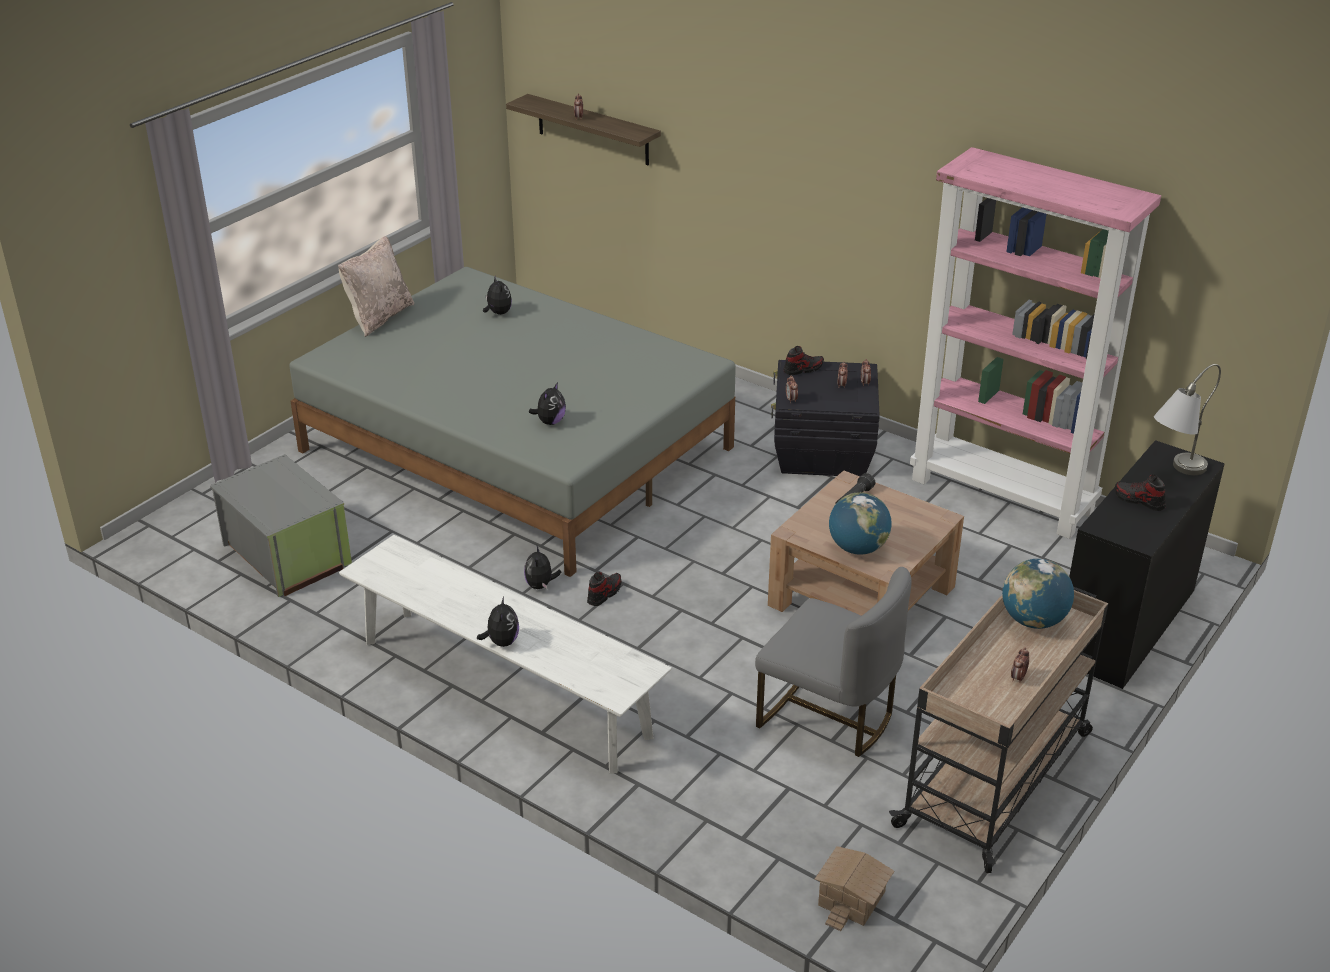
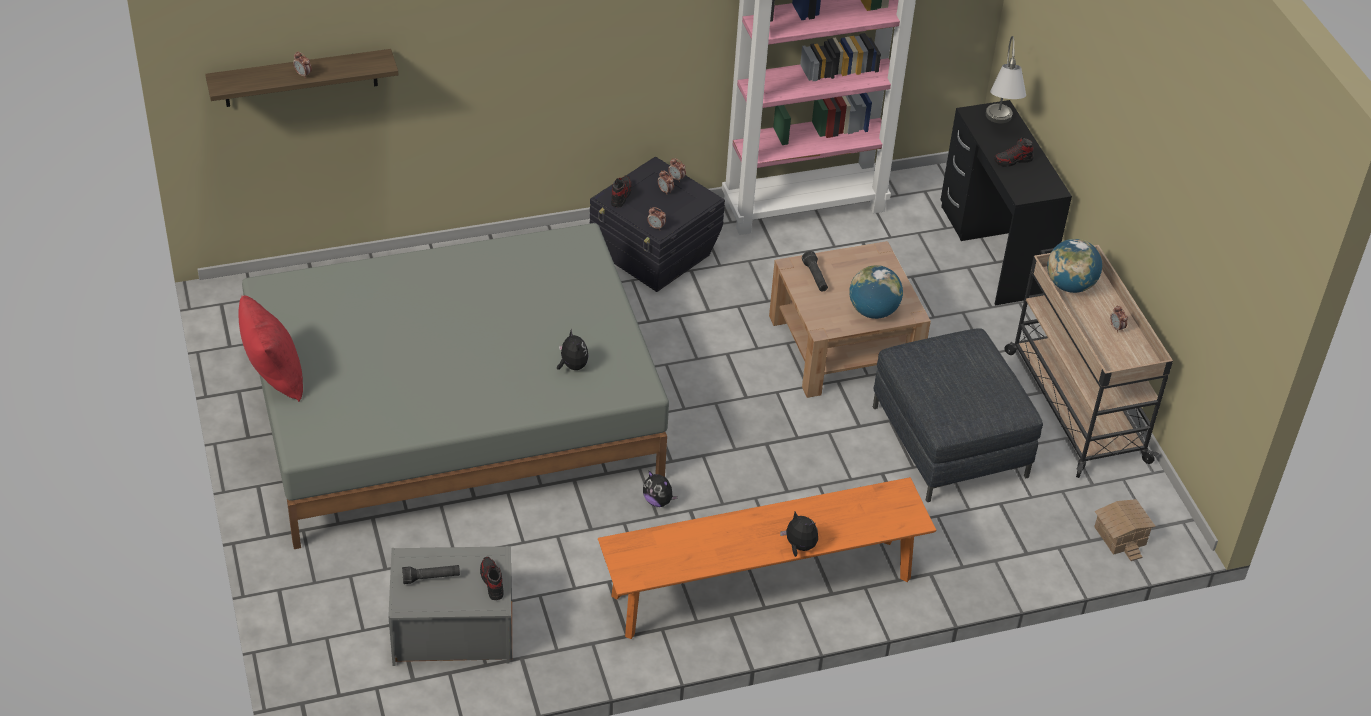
camera: 55 degrees left, 10 degrees up
beige pillow [338,236,414,337] -> red pillow [239,295,303,402]
white bench [339,535,672,774] -> orange bench [598,477,936,639]
plush toy [483,276,512,315] -> none
shoe [587,572,621,606] -> shoe moved to [480,557,504,600]
grey chair [755,567,912,757] -> grey ottoman [873,328,1043,502]
none -> black flashlight [402,565,460,584]

